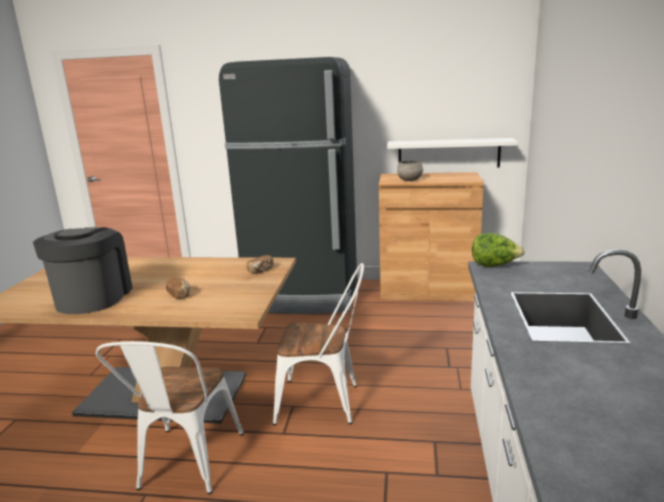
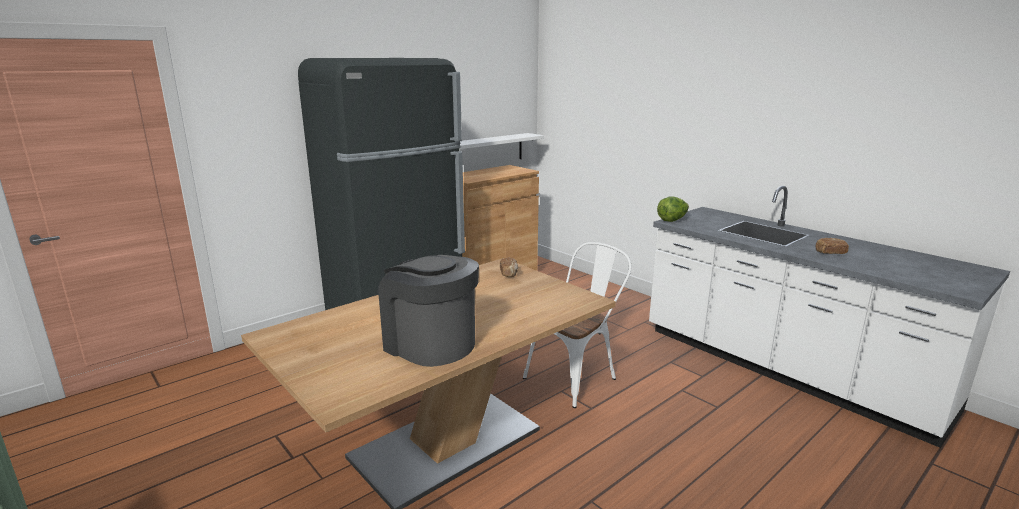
camera: 50 degrees left, 0 degrees up
white chair [96,341,244,494] -> none
bread [166,277,190,299] -> bread moved to [816,238,849,254]
grey bowl [397,160,423,181] -> none

